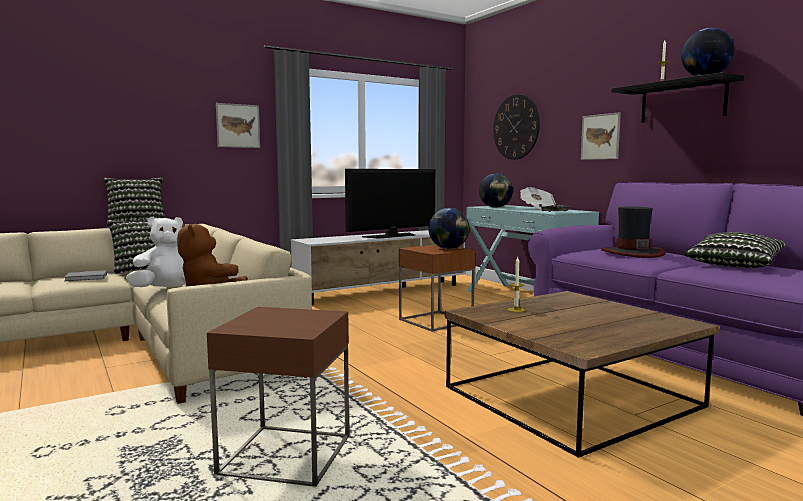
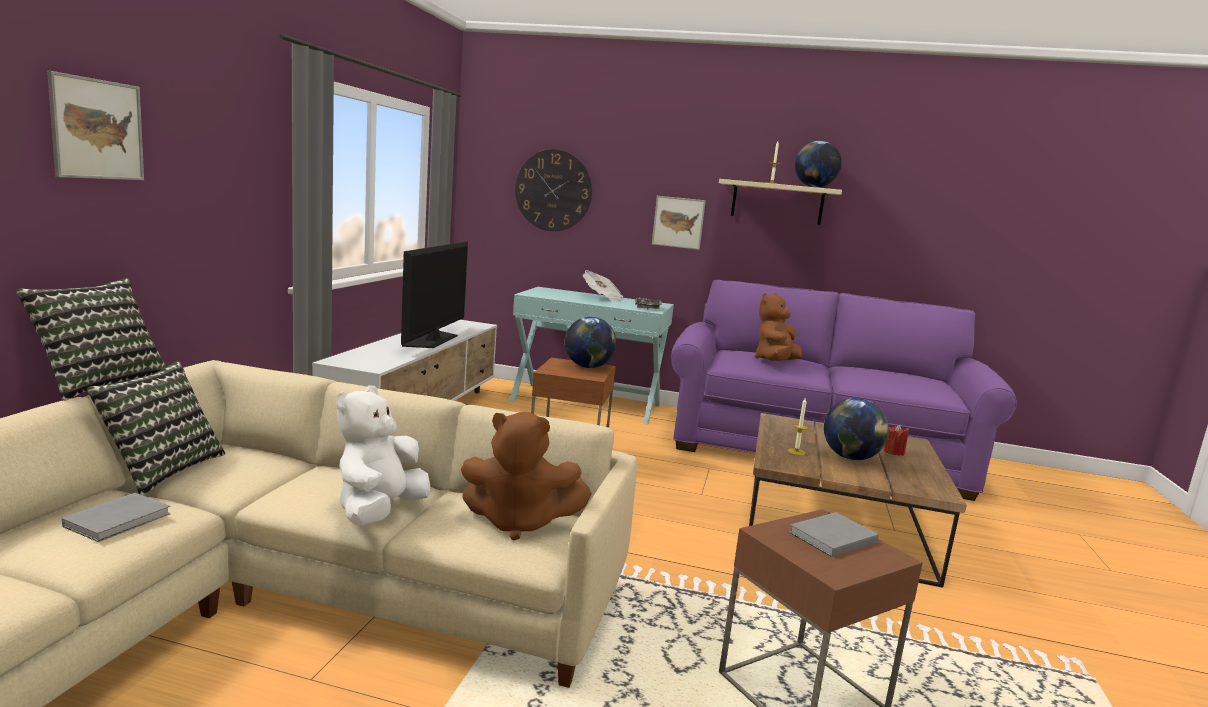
camera: 45 degrees left, 5 degrees up
picture [216,103,260,148] -> picture moved to [47,71,144,180]
globe [479,173,513,208] -> globe moved to [824,398,889,460]
hat [601,206,666,258] -> brown plush toy [755,293,802,361]
black shelf [612,72,744,123] -> beige shelf [719,179,842,225]
pillow [684,232,785,268] -> none
none -> grey book [789,512,879,557]
none -> red candle [884,424,909,456]

